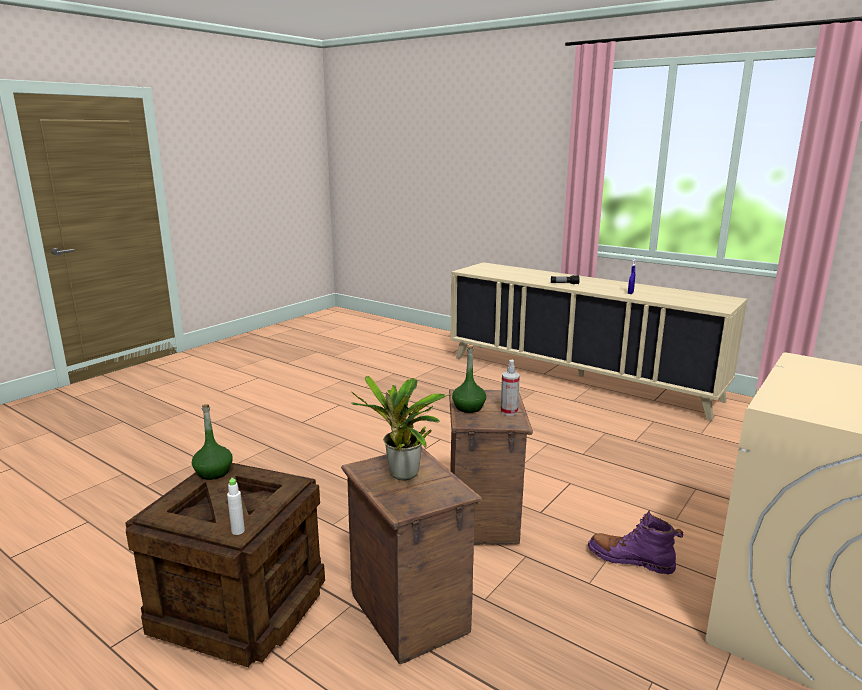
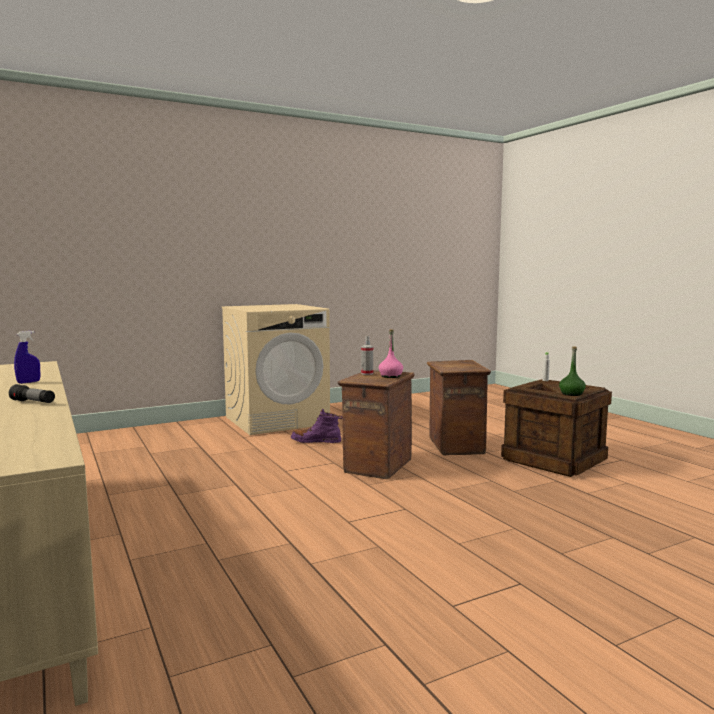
camera: 155 degrees left, 10 degrees down
potted plant [351,376,450,480] -> none
green bottle [452,346,486,413] -> pink bottle [379,329,403,378]
purple boot [588,511,683,574] -> purple boot turned 135 degrees clockwise [291,409,342,443]

